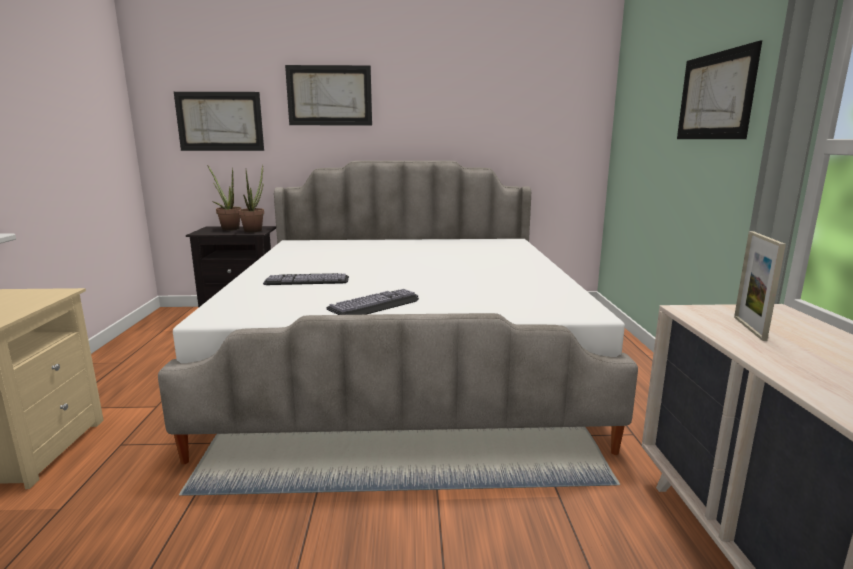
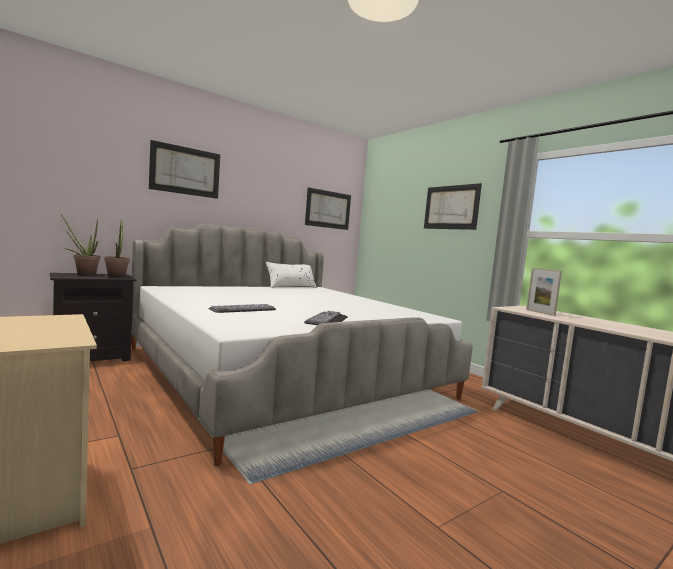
camera: 35 degrees left, 10 degrees down
picture [174,92,264,151] -> picture moved to [305,187,351,230]
none -> white pillow [265,262,317,288]

